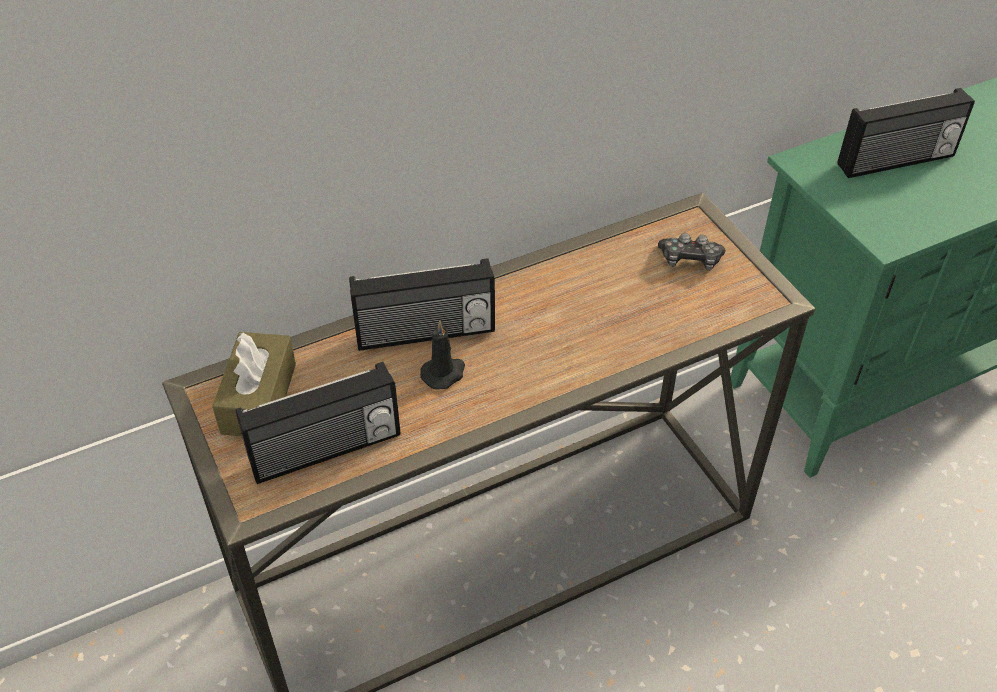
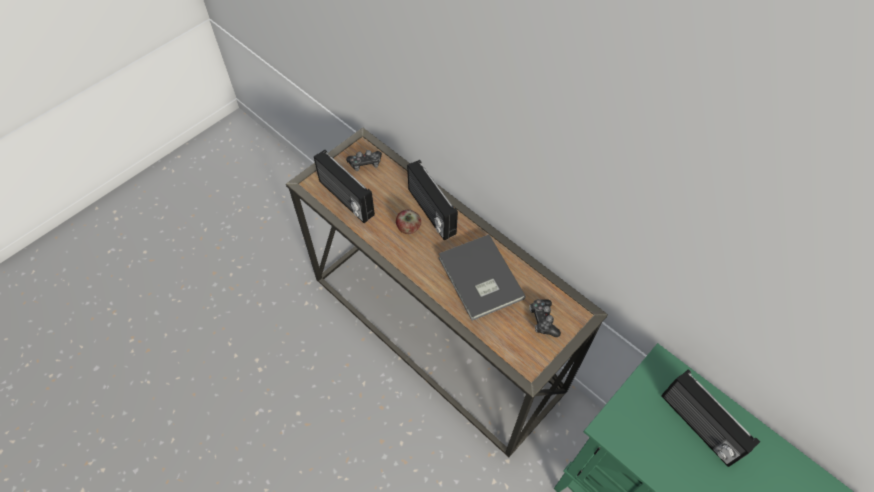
camera: 70 degrees right, 10 degrees up
brown tissue box [212,332,296,436] -> game controller [346,150,382,171]
black candle [420,320,465,390] -> apple [396,209,421,234]
none -> grey book [439,234,526,321]

